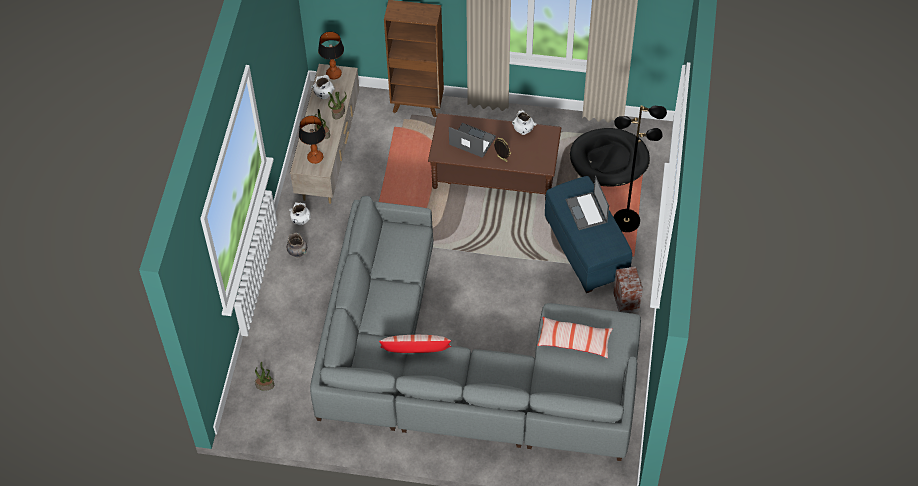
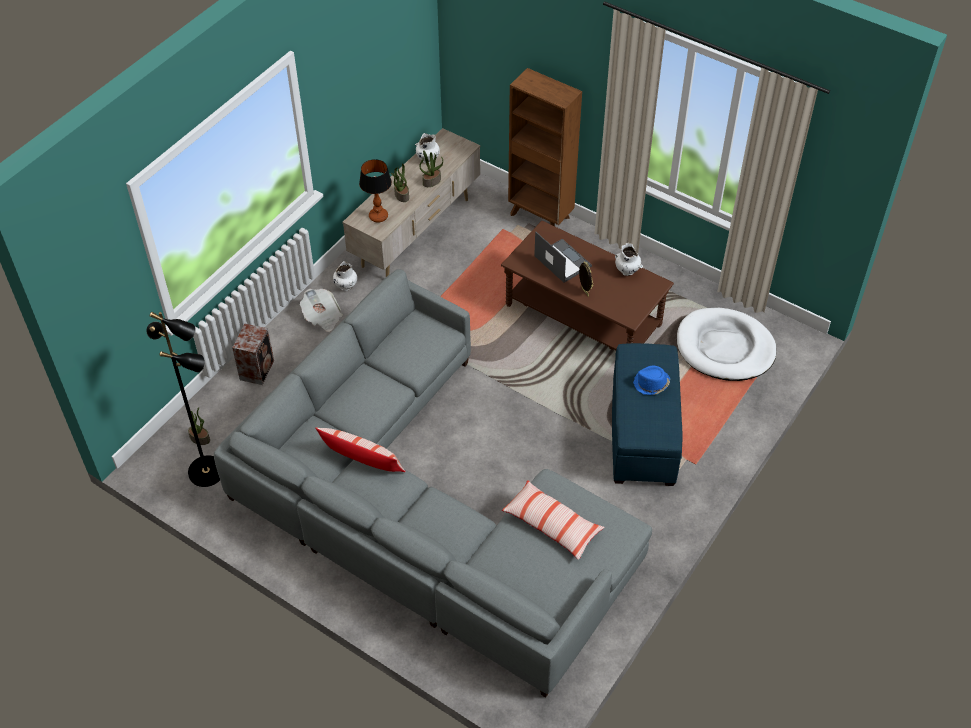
camera: 25 degrees right, 5 degrees down
grey vase [287,233,307,257] -> newspaper [300,289,343,332]
table lamp [318,31,344,79] -> none
laptop [566,176,609,230] -> blue hat [633,366,670,395]
black dog bed [570,128,650,186] -> white dog bed [677,308,776,381]
speaker [613,266,643,313] -> speaker moved to [232,324,274,385]
black floor lamp [614,105,667,232] -> black floor lamp moved to [147,312,220,487]

